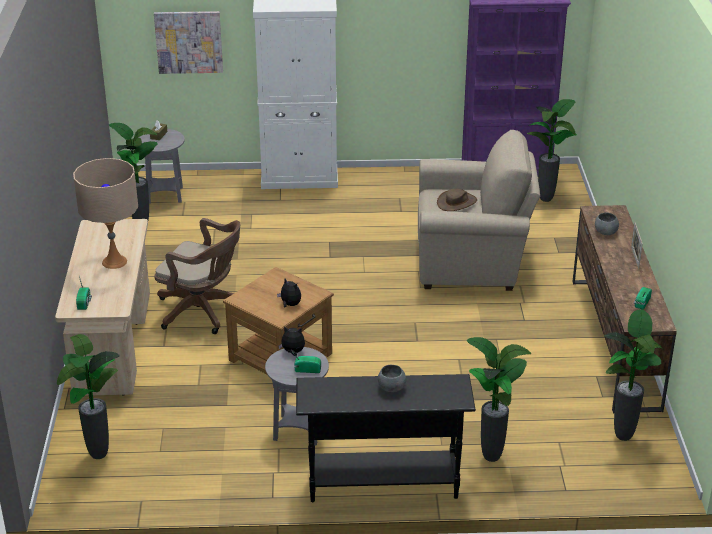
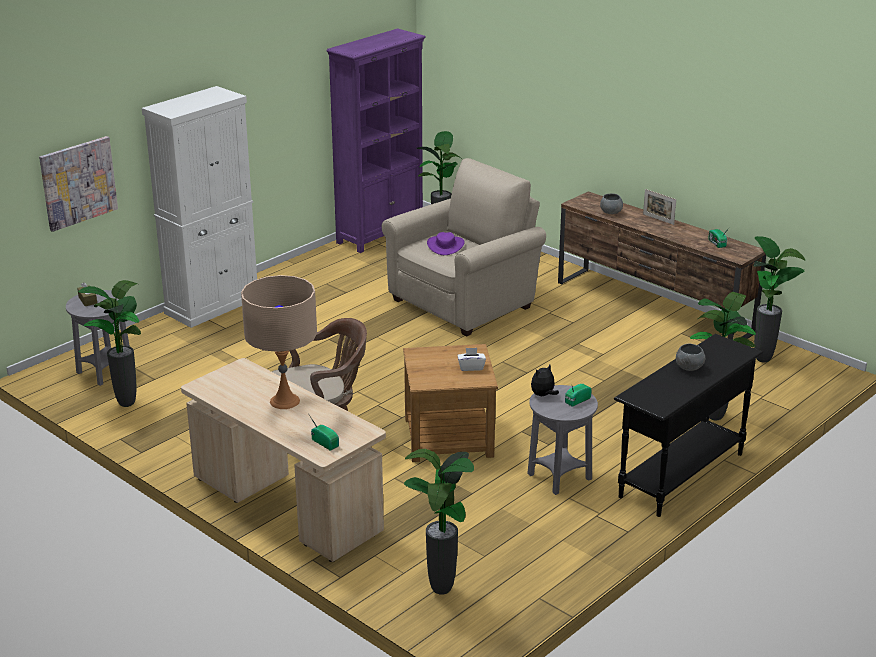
camera: 45 degrees left, 5 degrees down
plush toy [277,278,301,308] -> white tissue box [457,348,486,371]
brown hat [437,189,477,211] -> purple hat [427,232,465,255]

